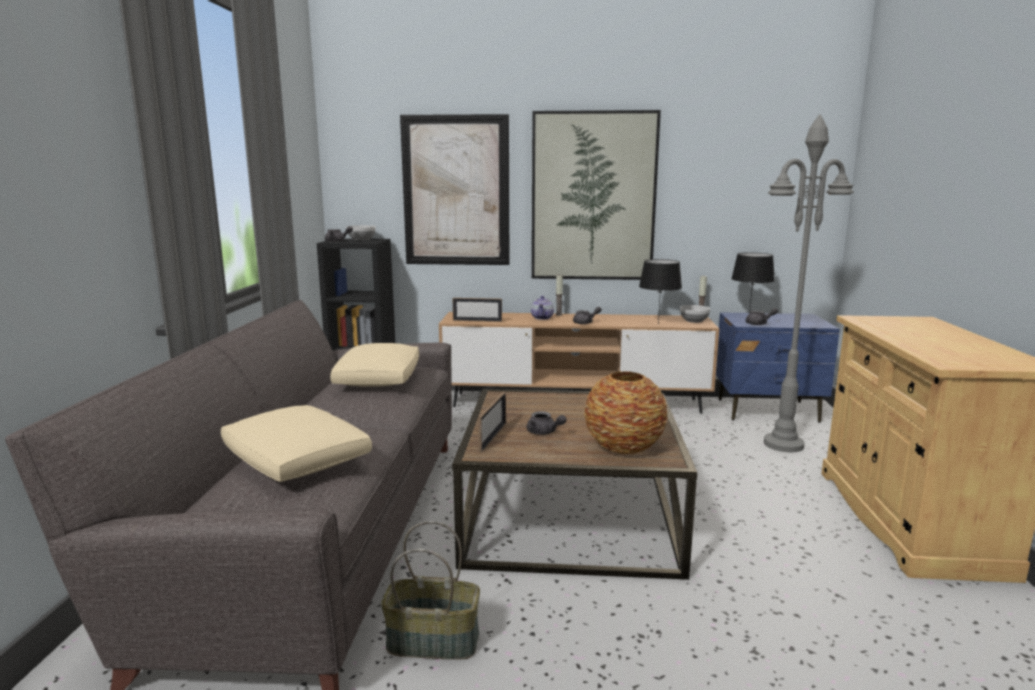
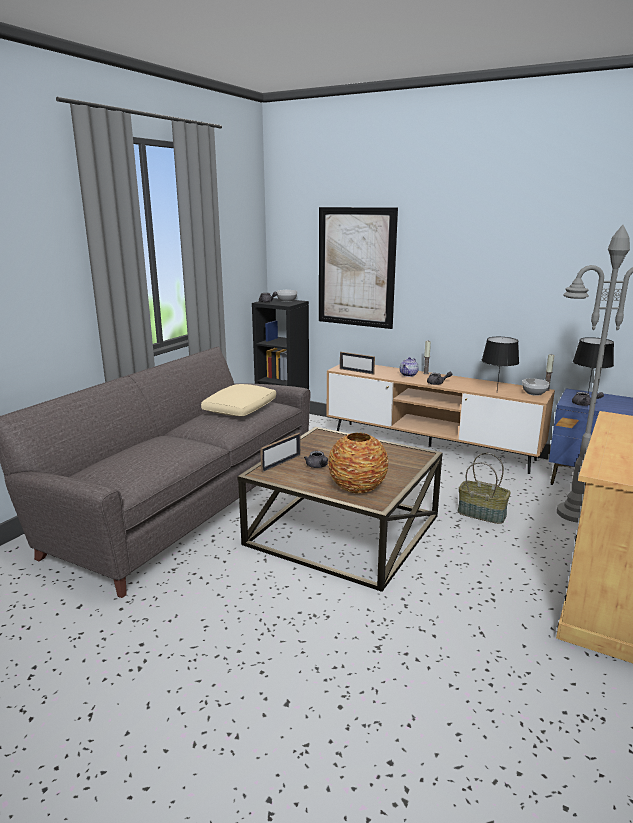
camera: 25 degrees right, 5 degrees up
beige pillow [221,405,372,482] -> none
basket [381,521,480,660] -> basket moved to [458,453,511,524]
picture [532,110,661,280] -> none

